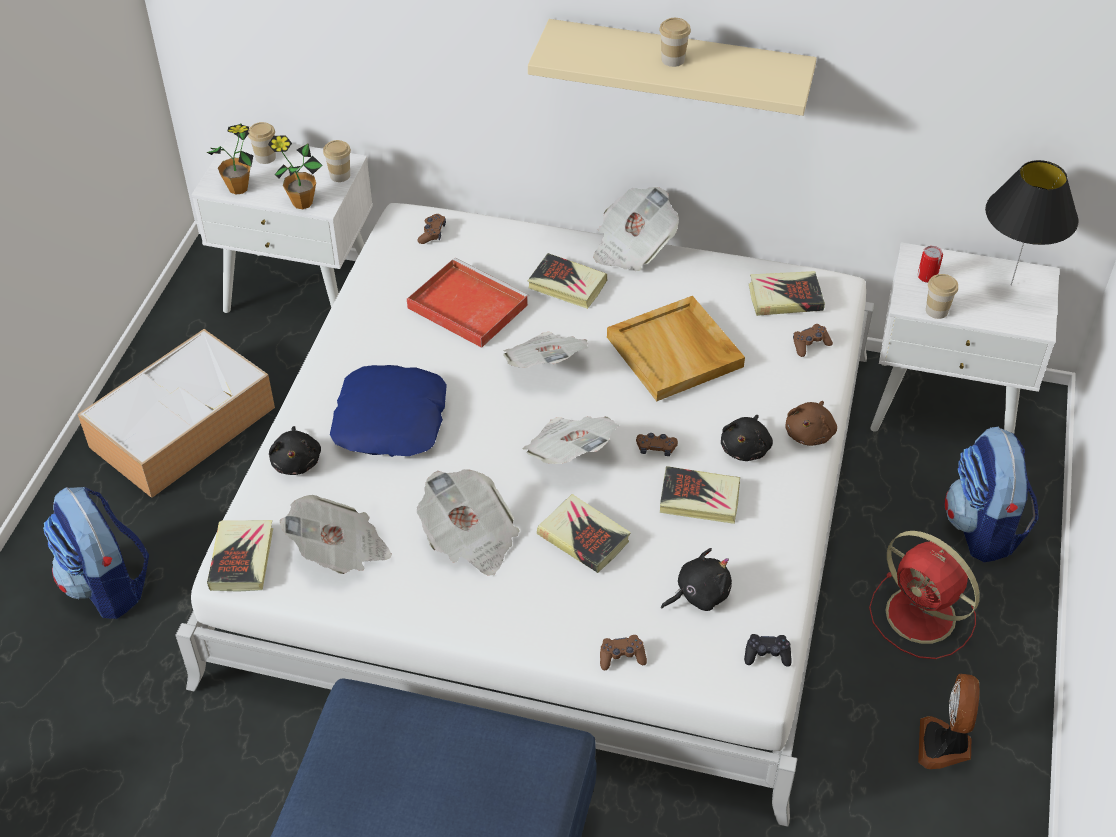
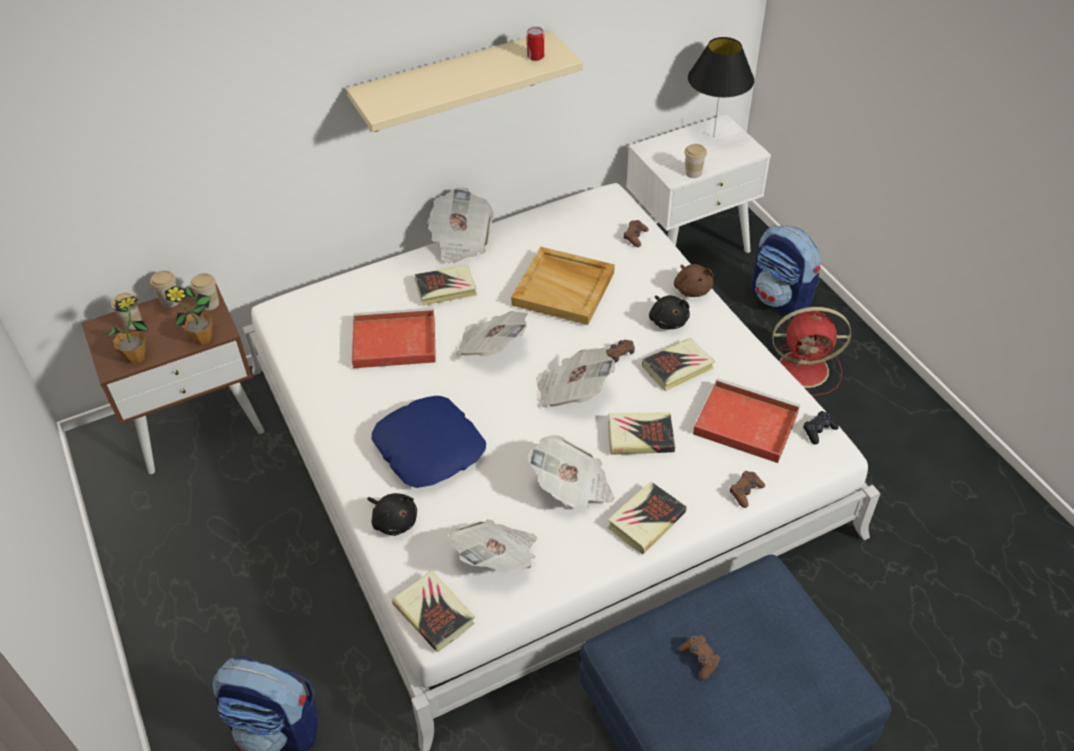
camera: 40 degrees left, 0 degrees up
storage box [78,329,275,498] -> none
white nightstand [192,134,373,313] -> brown nightstand [81,284,264,474]
brown game controller [417,214,446,244] -> brown game controller moved to [679,635,721,680]
cup [659,18,691,67] -> cup moved to [150,270,178,308]
black plush toy [661,548,732,611] -> red tray [693,378,800,463]
book [749,271,825,316] -> book moved to [607,481,687,554]
can [918,246,943,283] -> can moved to [527,27,544,61]
fan [918,674,980,769] -> none

